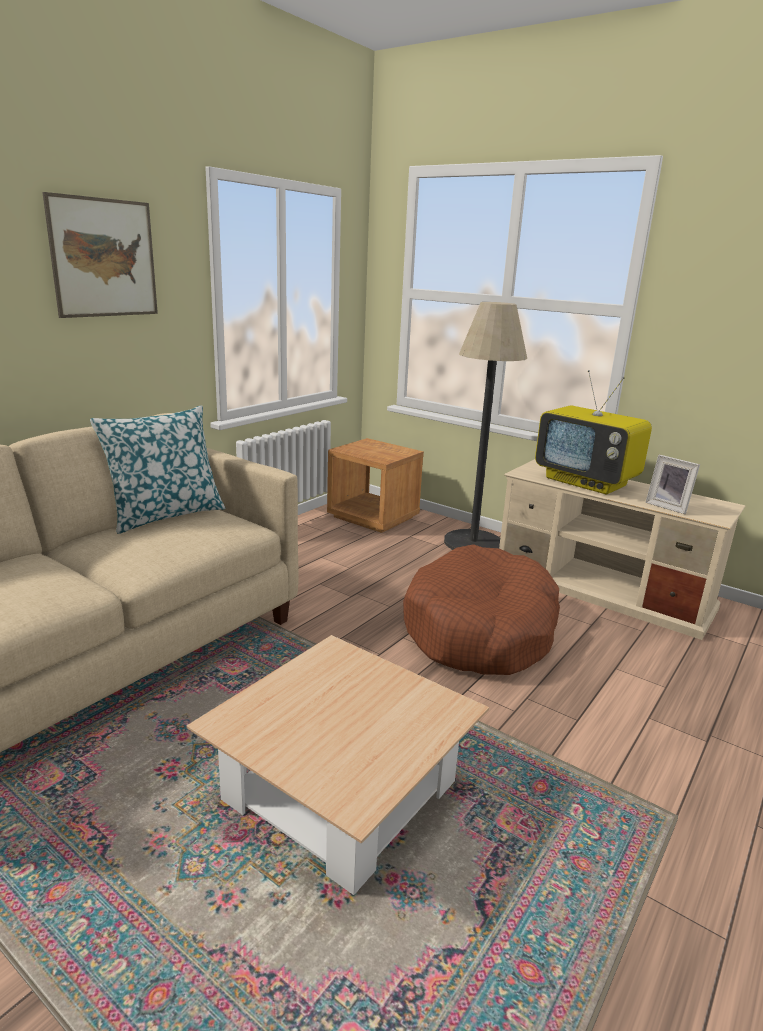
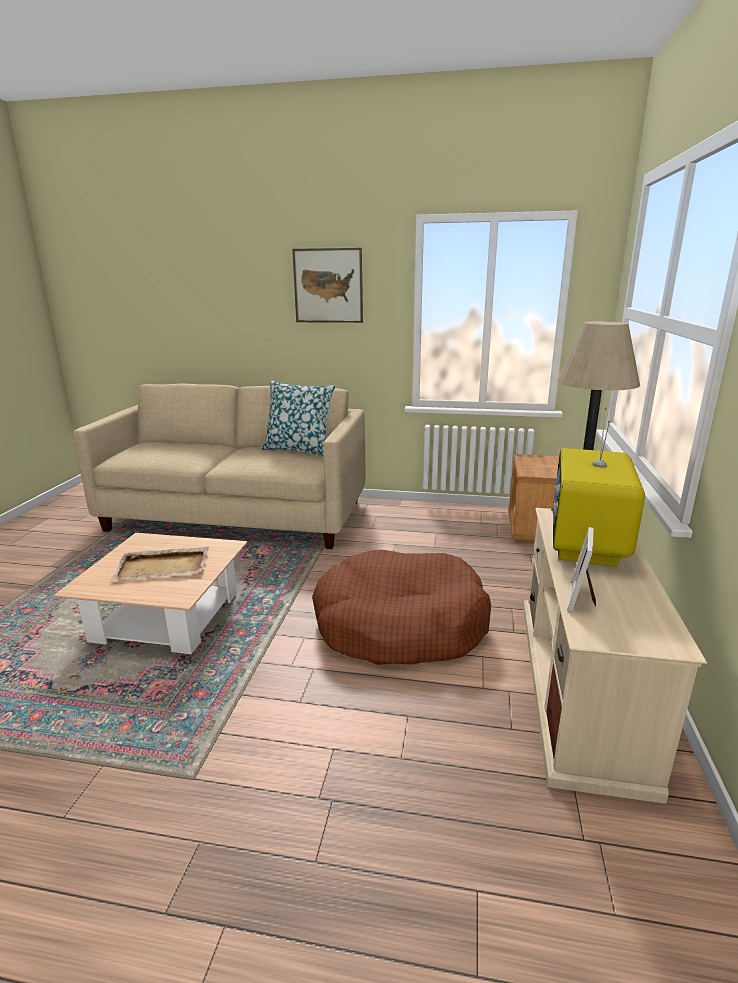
camera: 65 degrees right, 0 degrees up
none -> beige tray [110,547,209,581]

